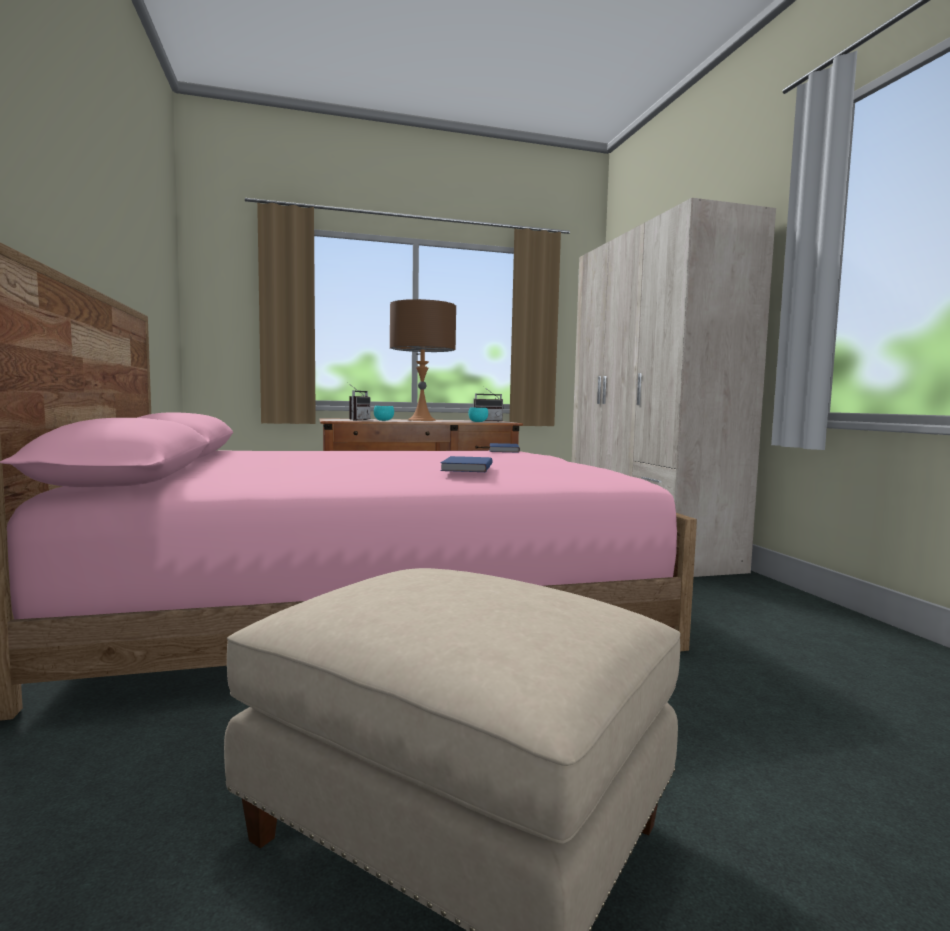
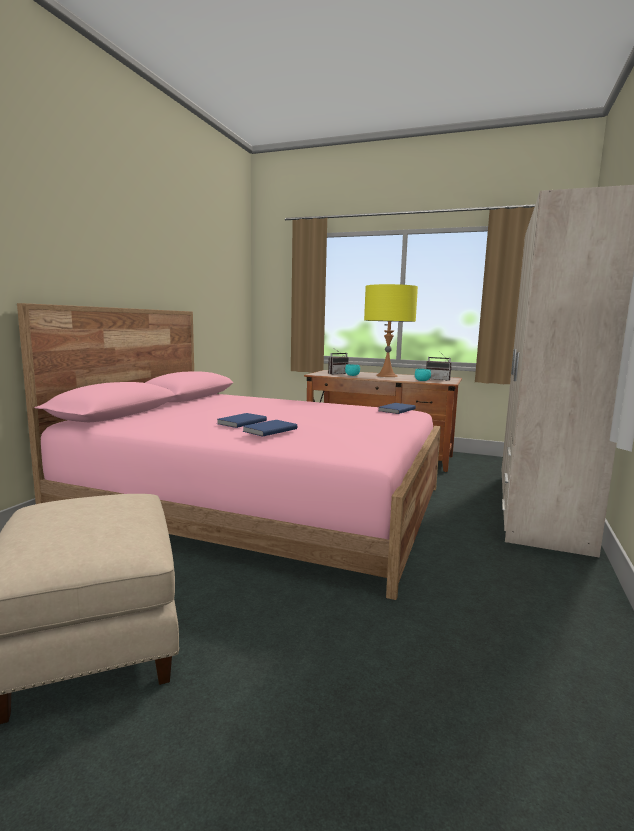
camera: 35 degrees right, 5 degrees up
brown table lamp [390,299,456,421] -> yellow table lamp [364,284,418,377]
none -> blue book [217,413,267,428]

